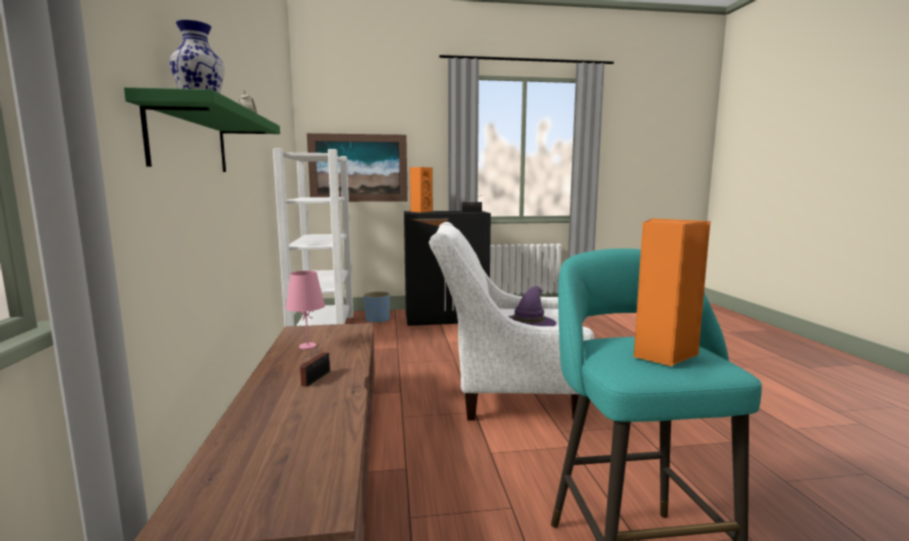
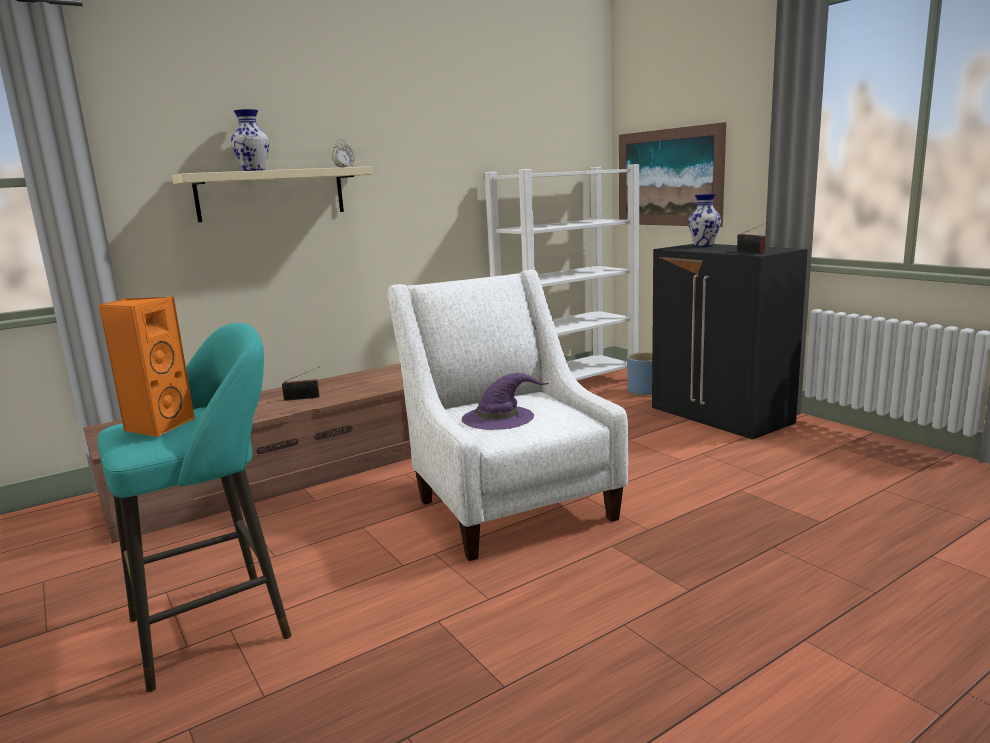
camera: 65 degrees right, 5 degrees up
green shelf [124,87,280,172] -> beige shelf [172,166,373,222]
pink table lamp [286,271,325,349] -> none
orange speaker [410,167,433,212] -> vase [688,194,721,247]

